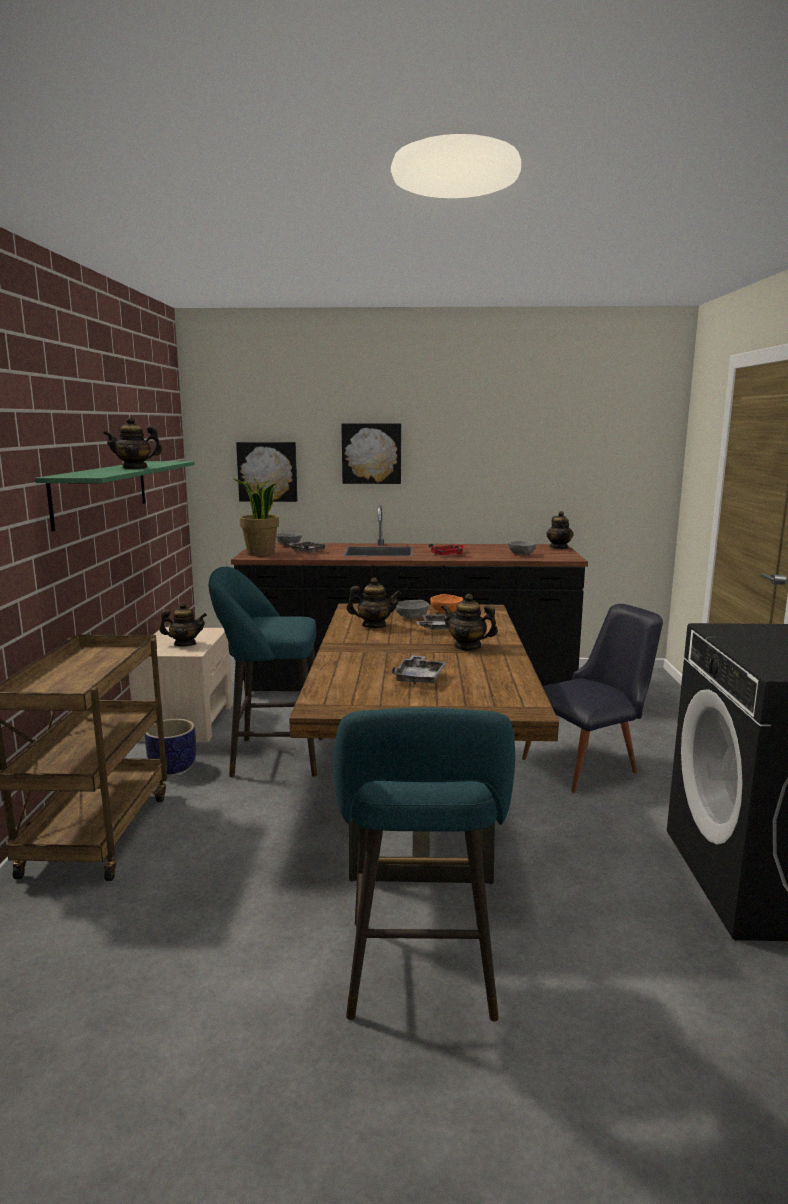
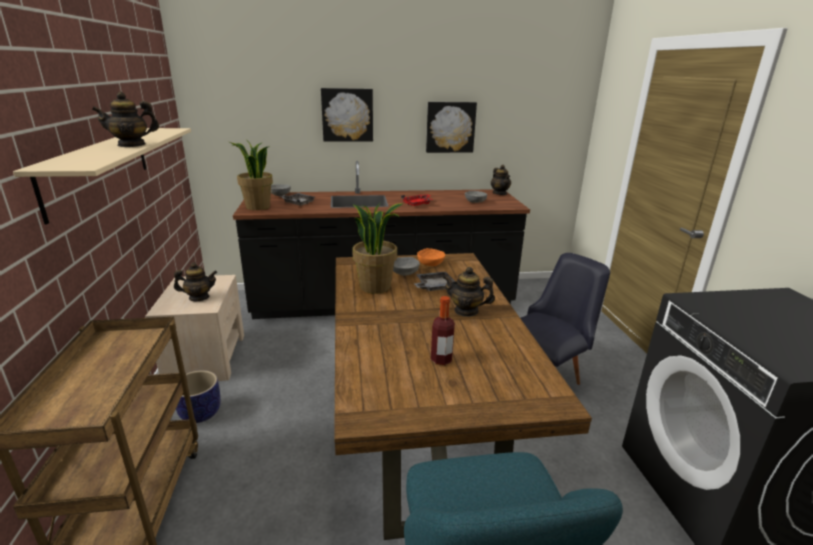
camera: 10 degrees left, 10 degrees up
green shelf [35,461,195,531] -> beige shelf [13,128,191,224]
turquoise stool [209,567,323,777] -> none
picture [236,442,298,502] -> picture moved to [426,102,477,153]
teapot [347,578,401,628] -> potted plant [352,203,404,294]
grey tray [392,655,447,684] -> bottle [431,296,455,365]

